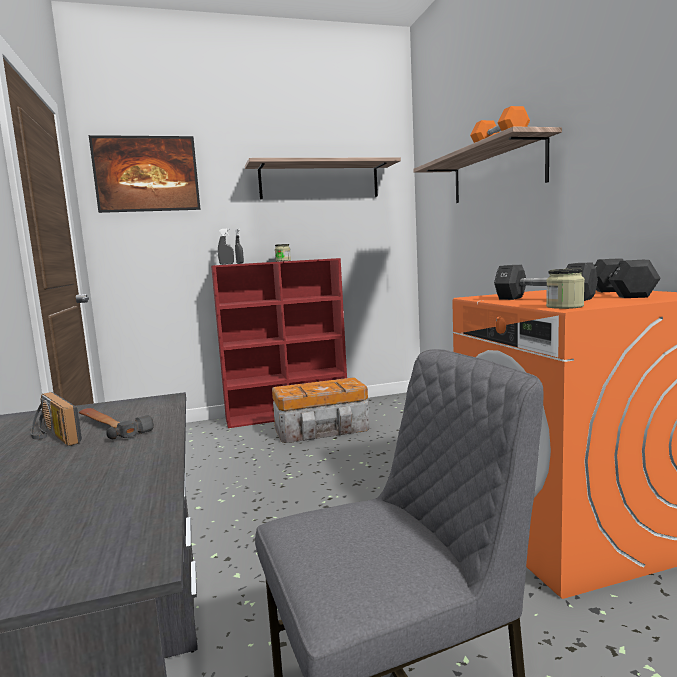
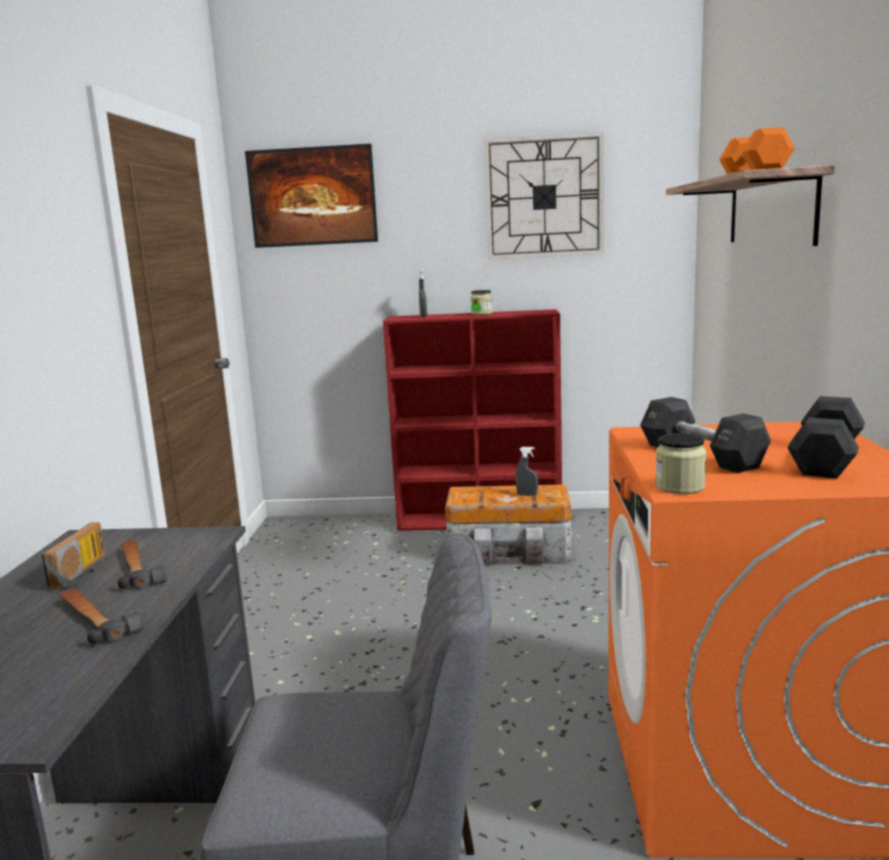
camera: 20 degrees right, 5 degrees up
radio [31,392,82,446] -> radio turned 150 degrees counterclockwise [42,522,105,589]
grey spray bottle [218,228,234,265] -> grey spray bottle moved to [516,447,538,496]
shelf [245,157,401,199] -> wall clock [484,132,604,260]
none -> hammer [60,590,143,644]

